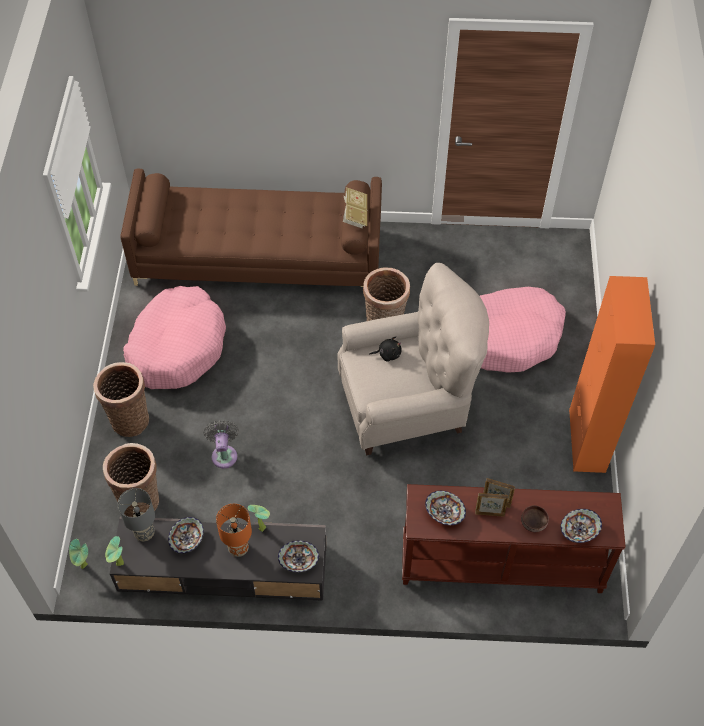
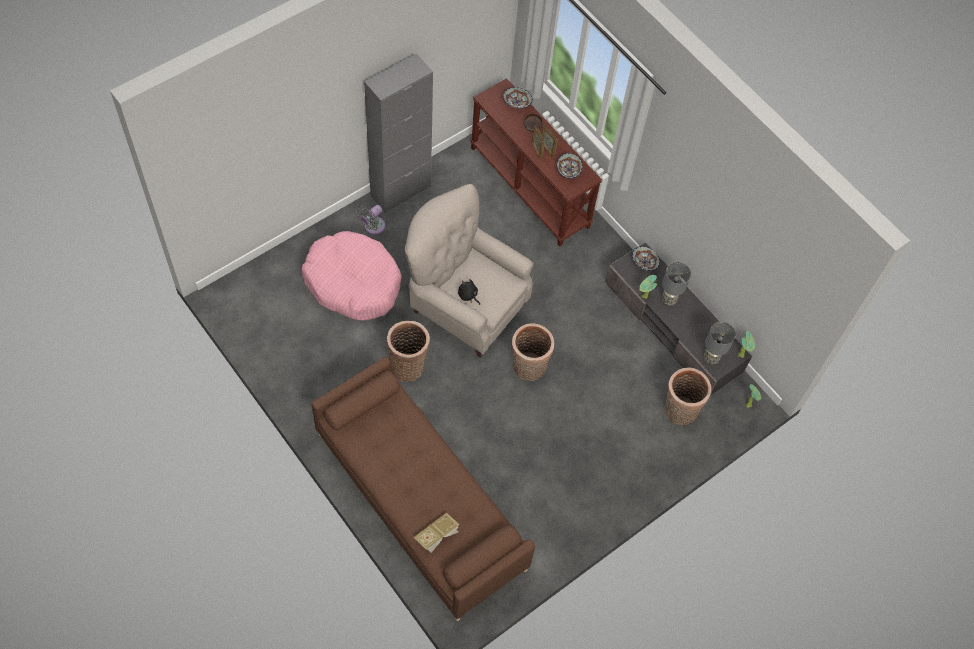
camera: 135 degrees left, 5 degrees up
basket [93,362,149,437] -> basket moved to [512,323,554,381]
pink dog bed [123,286,226,389] -> none
bowl [168,517,204,554] -> none
grey fan [204,420,239,468] -> grey fan moved to [356,205,385,235]
orange table lamp [216,504,252,557] -> grey table lamp [662,262,691,305]
book [343,187,367,228] -> book moved to [413,512,460,553]
orange cabinet [569,276,655,473] -> grey cabinet [364,54,433,213]

